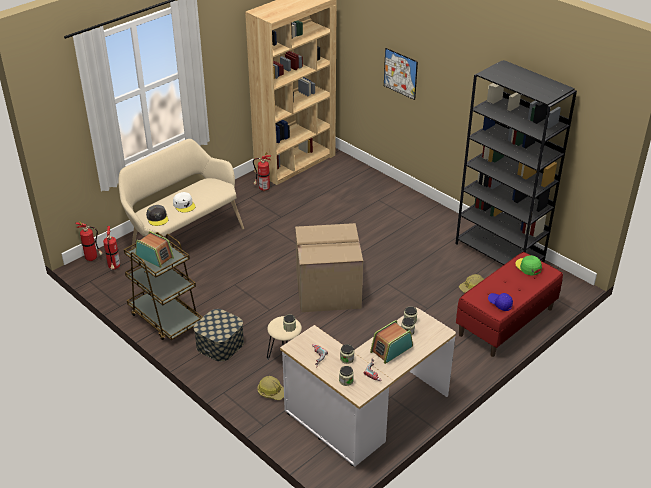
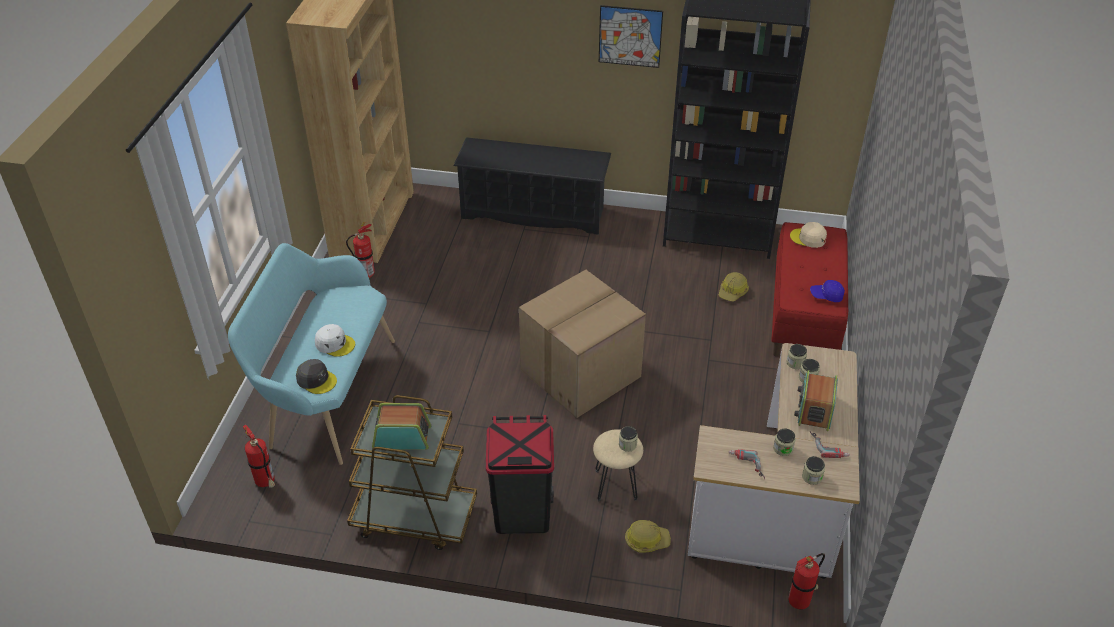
camera: 35 degrees left, 5 degrees up
fire extinguisher [75,221,103,261] -> fire extinguisher moved to [788,553,825,610]
beige bench [118,139,244,249] -> turquoise bench [228,243,395,465]
storage box [194,309,244,362] -> black trash can [486,415,554,534]
picture [384,48,418,100] -> picture moved to [599,5,663,68]
green cap [515,255,542,275] -> beige cap [790,222,827,248]
none -> black shoe rack [453,137,611,235]

